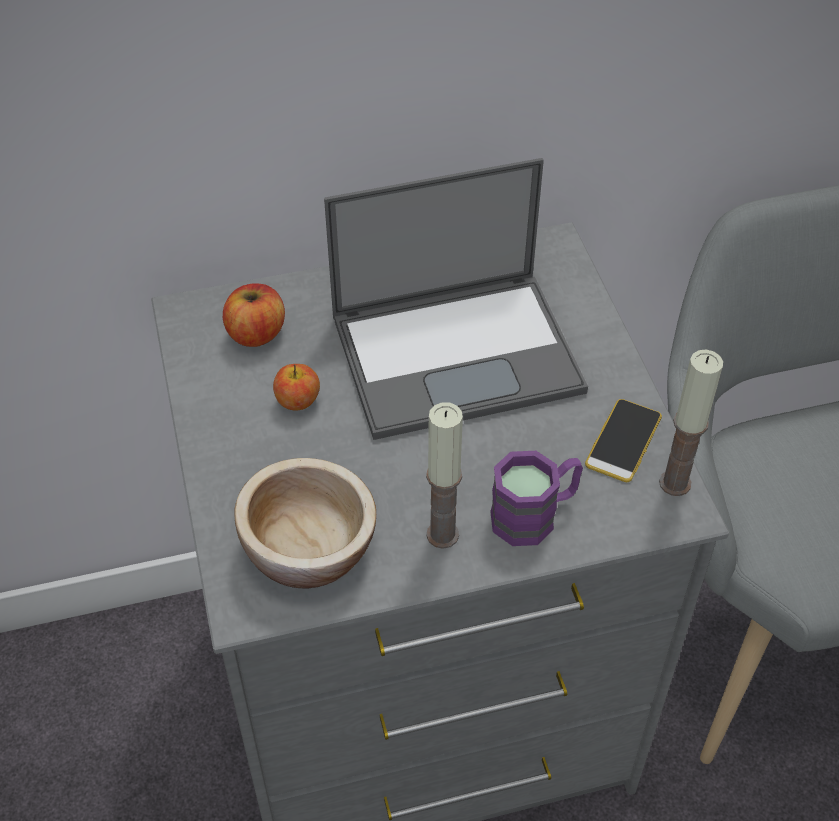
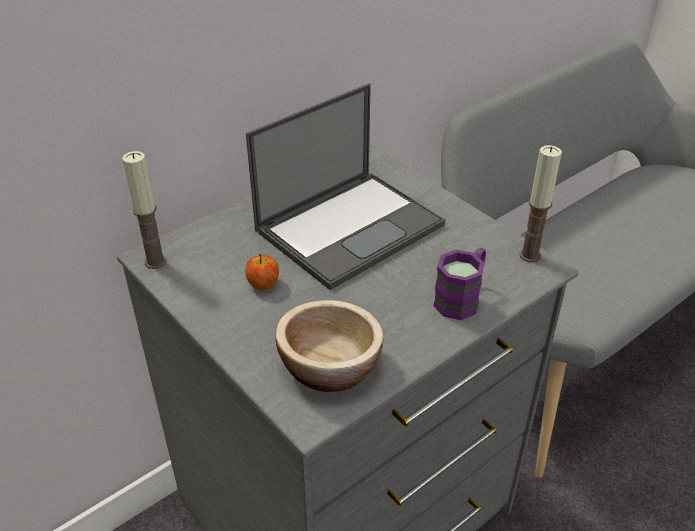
camera: 25 degrees left, 10 degrees down
apple [223,283,285,347] -> none
candle [426,402,463,549] -> candle moved to [122,151,166,269]
phone [585,399,662,482] -> none

